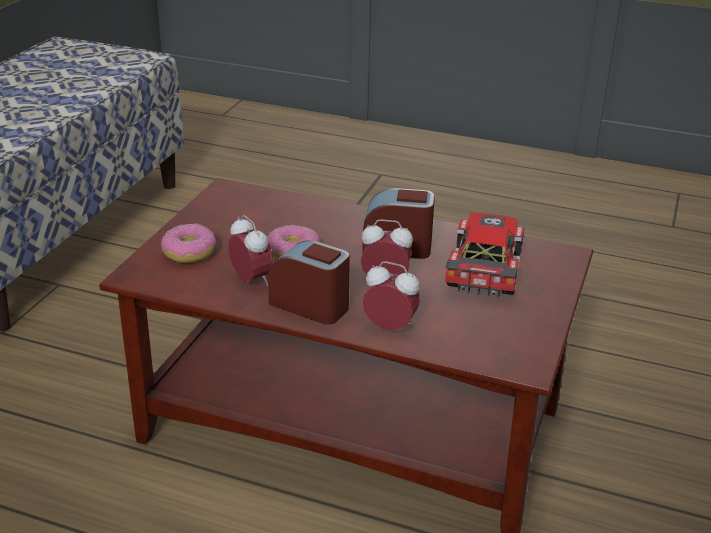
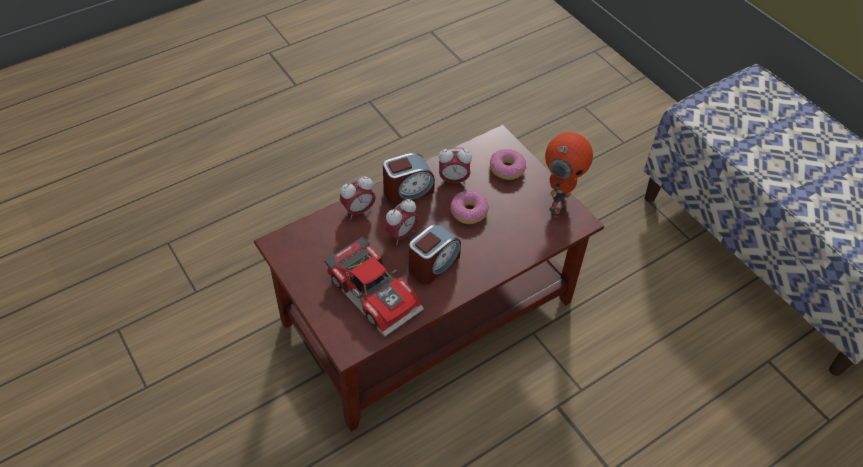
camera: 125 degrees right, 20 degrees up
none -> toy robot [545,132,593,214]

